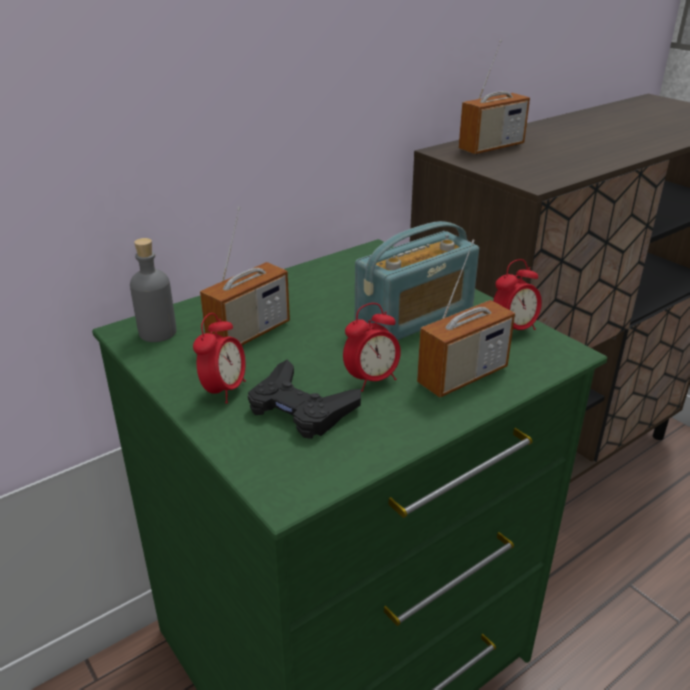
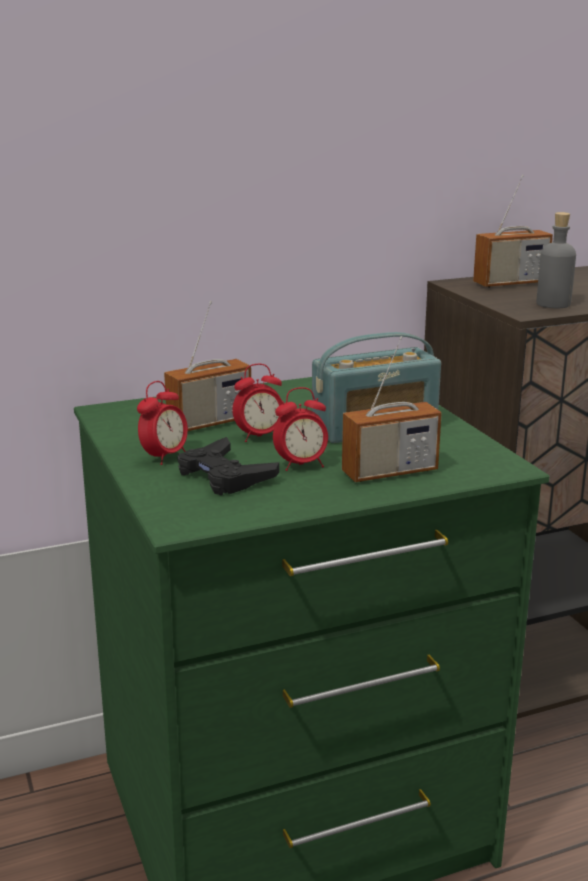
camera: 15 degrees right, 10 degrees down
grey bottle [130,238,176,342] -> grey bottle moved to [536,212,576,308]
alarm clock [493,259,542,330] -> alarm clock moved to [232,364,283,442]

